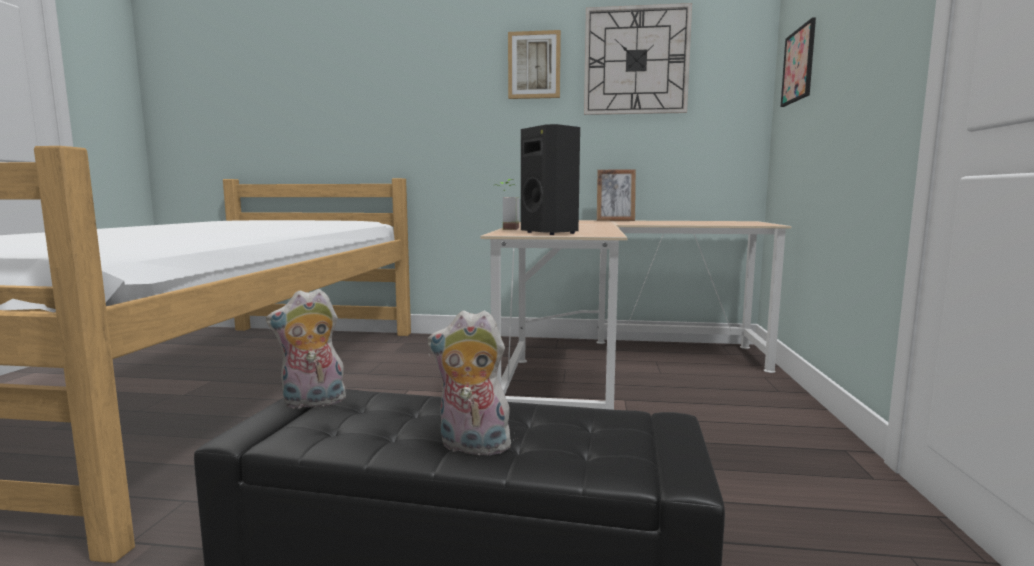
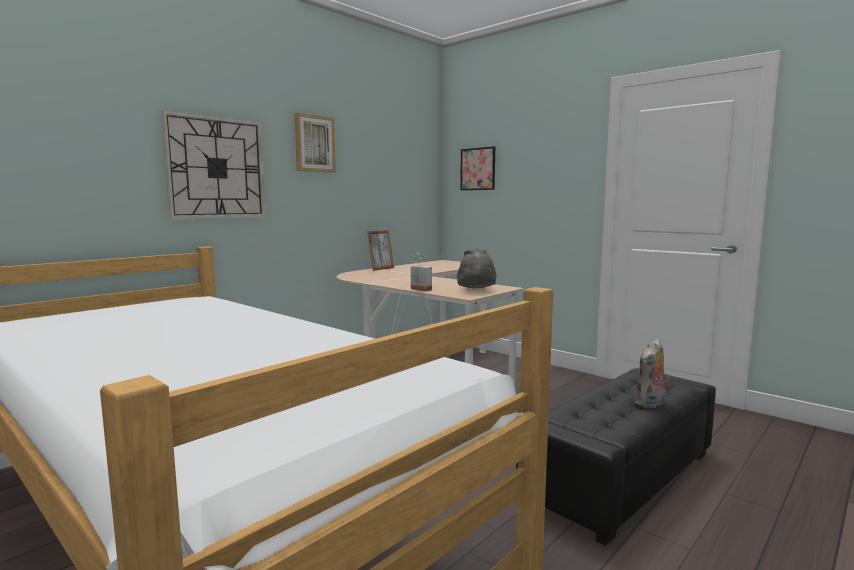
camera: 55 degrees left, 0 degrees up
plush toy [266,289,346,409] -> none
black speaker [521,124,580,235] -> grey hat [457,249,497,288]
wall clock [584,3,692,115] -> wall clock moved to [161,110,266,220]

